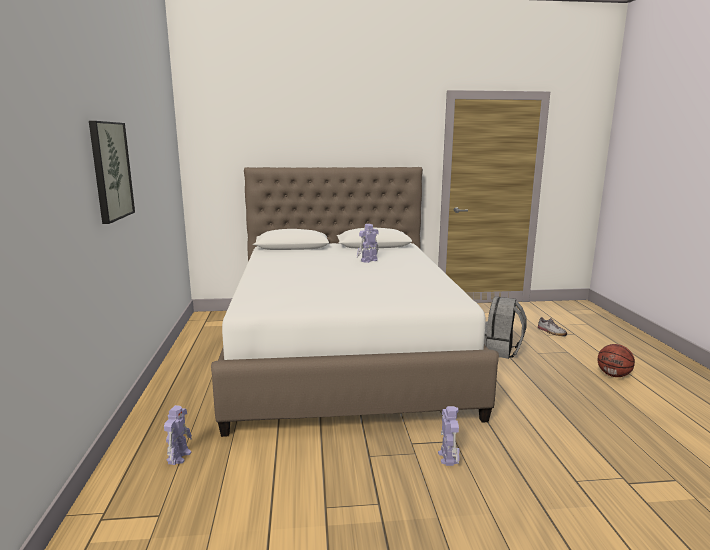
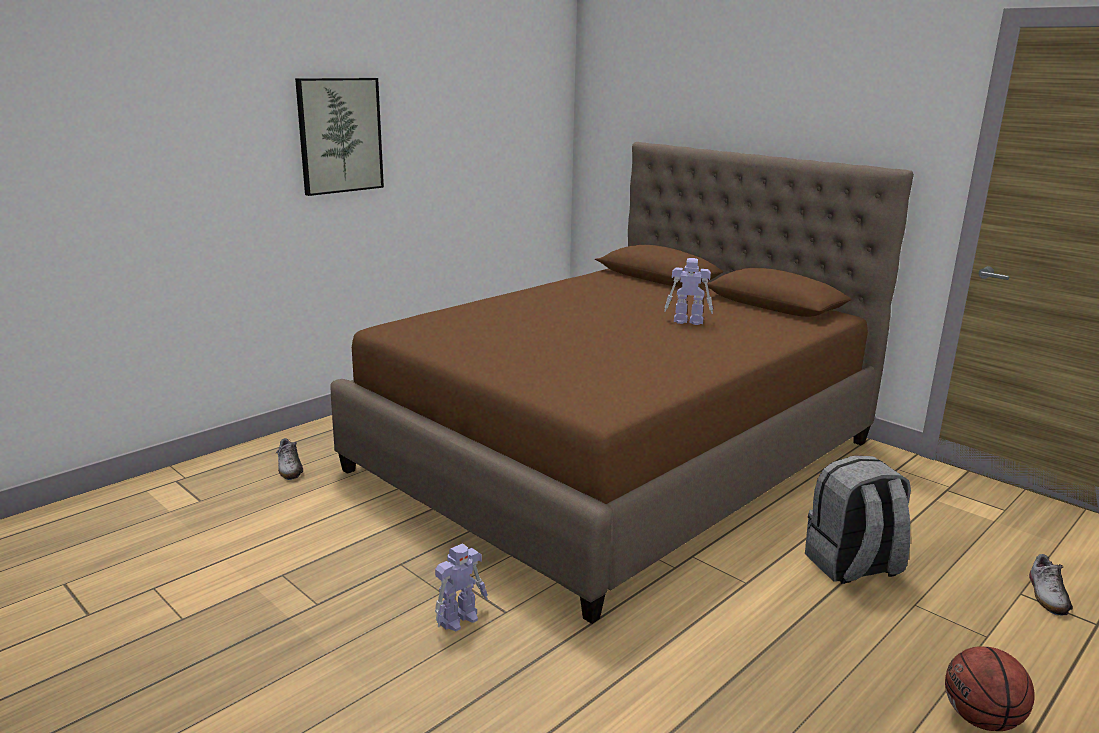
camera: 50 degrees right, 5 degrees up
toy robot [164,405,192,465] -> shoe [276,438,303,480]
white bed [211,167,499,437] -> brown bed [330,142,914,624]

